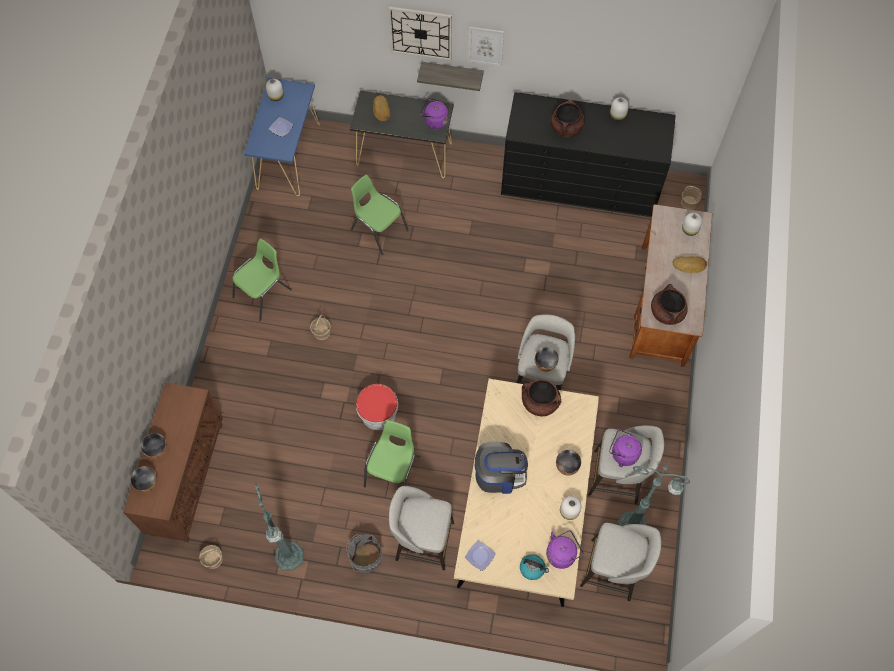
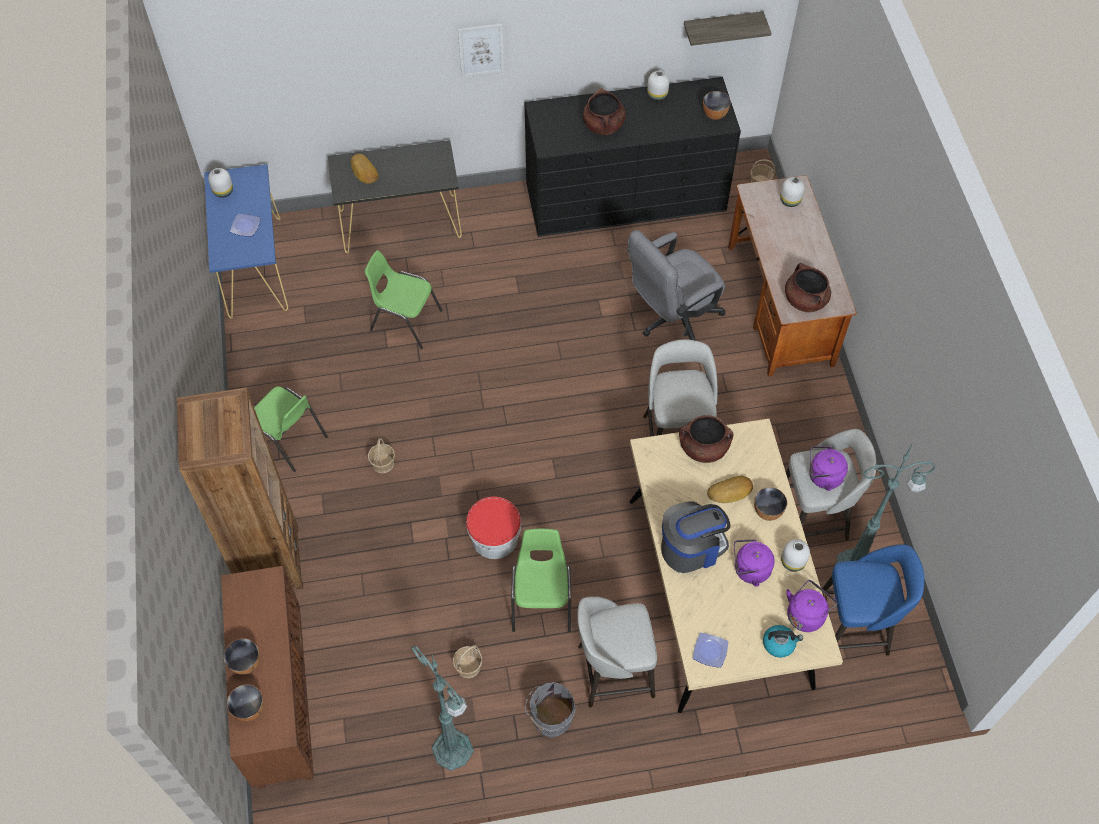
camera: 20 degrees left, 5 degrees down
basket [199,545,223,569] -> basket moved to [453,645,483,678]
green chair [232,238,292,321] -> green chair turned 105 degrees clockwise [254,386,328,472]
wall clock [388,7,452,61] -> none
shelf [417,62,484,91] -> shelf moved to [684,11,771,46]
purple kettle [420,98,448,129] -> purple kettle moved to [734,539,775,587]
bowl [535,347,559,372] -> bowl moved to [703,91,731,120]
grey stool [580,523,661,601] -> blue stool [822,544,924,656]
bread [673,256,707,273] -> bread moved to [707,476,753,503]
none -> brown bookcase [177,388,303,590]
none -> grey office chair [628,230,725,341]

